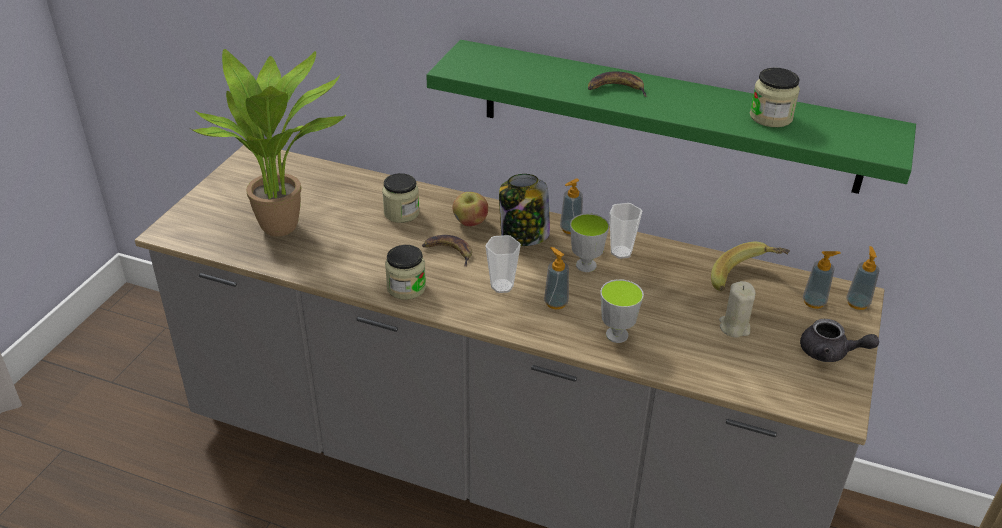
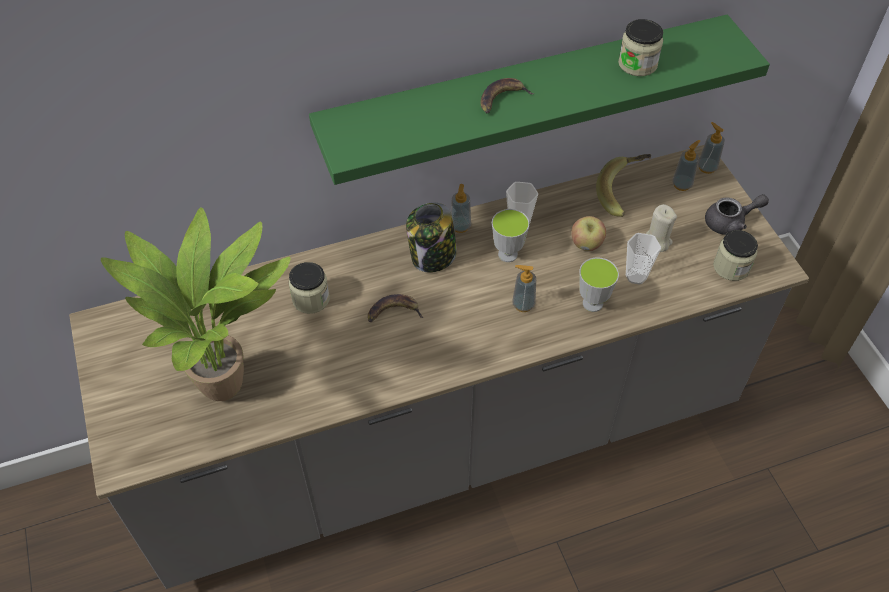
camera: 40 degrees left, 15 degrees up
jar [385,245,426,300] -> jar moved to [713,230,758,281]
apple [453,192,488,226] -> apple moved to [571,216,606,251]
cup [485,235,521,293] -> cup moved to [626,233,661,285]

